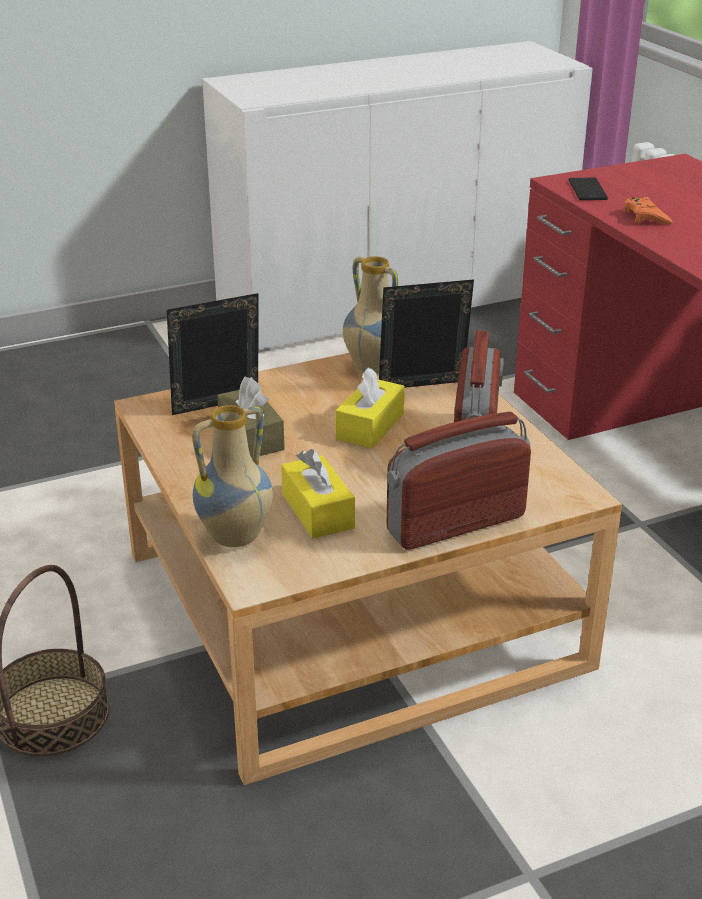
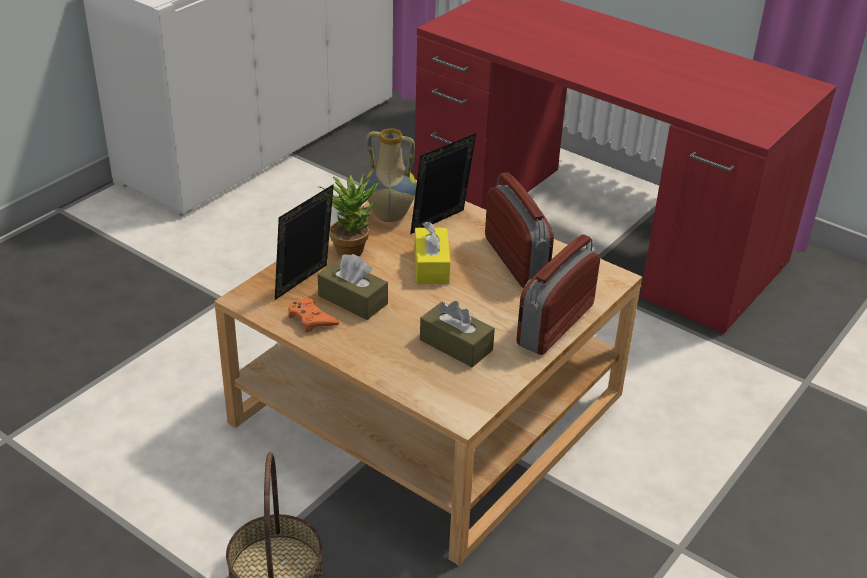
camera: 30 degrees left, 5 degrees up
vase [192,405,273,547] -> none
yellow tissue box [281,449,355,539] -> brown tissue box [420,301,495,367]
phone [569,178,608,200] -> none
orange game controller [623,197,673,224] -> orange game controller moved to [288,298,340,333]
none -> potted plant [318,173,378,257]

